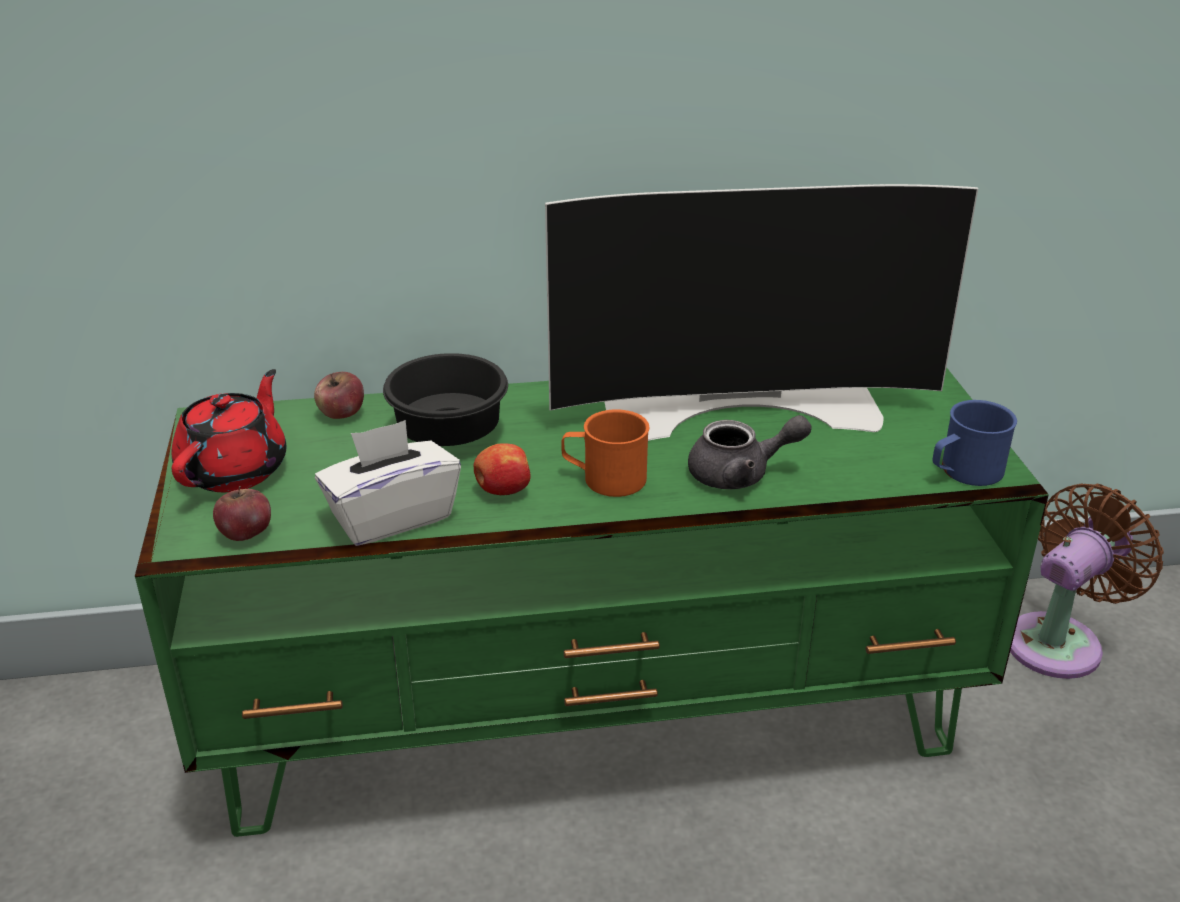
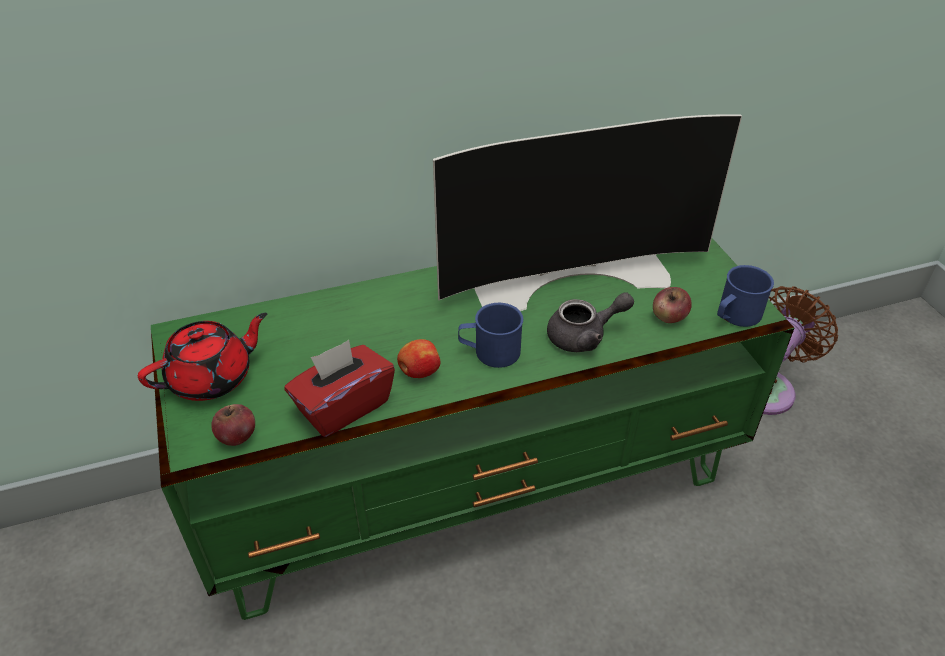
camera: 10 degrees left, 10 degrees up
red teapot [172,369,286,492] -> red teapot turned 45 degrees clockwise [138,313,267,401]
apple [314,372,364,419] -> apple moved to [653,287,692,323]
white tissue box [315,420,461,546] -> red tissue box [284,340,395,437]
black bowl [383,353,508,446] -> none
orange mug [562,409,649,497] -> blue mug [458,303,523,368]

